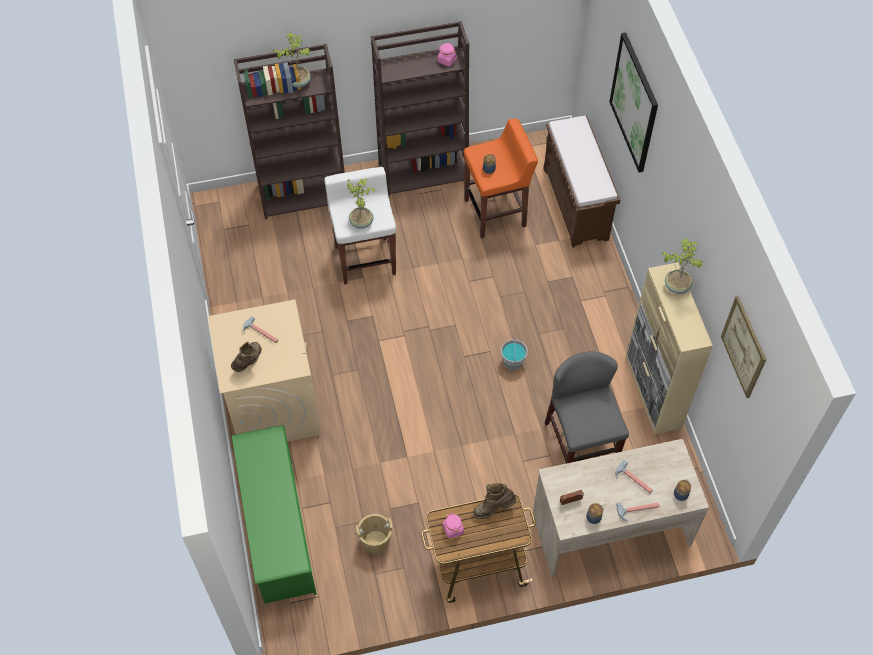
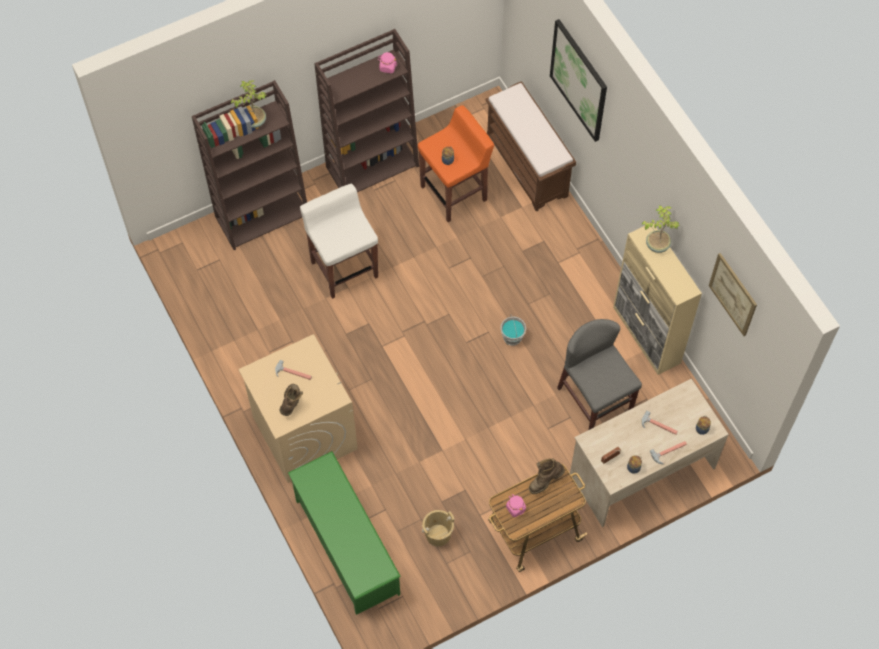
camera: 15 degrees left, 5 degrees up
potted plant [347,179,375,229] -> none

